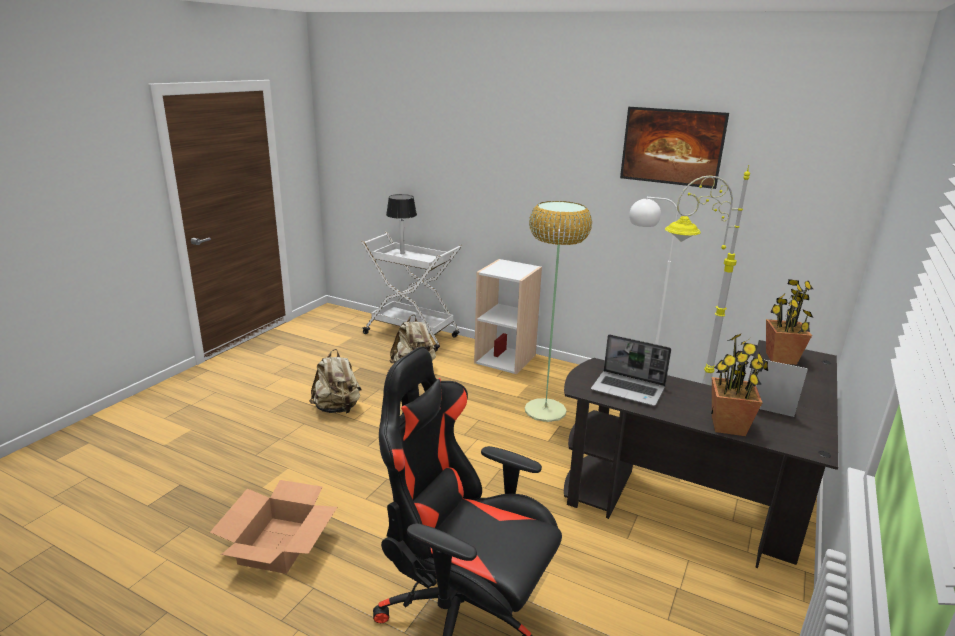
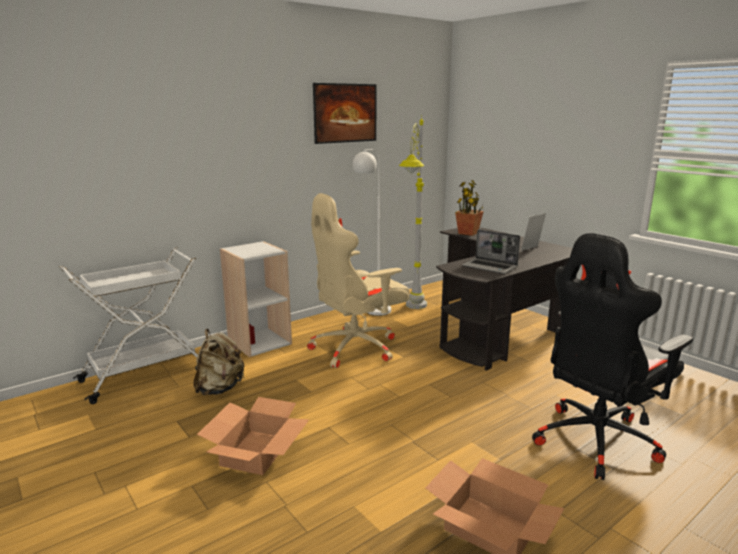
camera: 65 degrees left, 5 degrees down
beige backpack [309,349,362,414] -> cardboard box [197,397,309,475]
table lamp [386,194,417,254] -> none
floor lamp [525,201,592,422] -> beige office chair [307,193,410,368]
laptop [591,334,671,406] -> laptop turned 75 degrees clockwise [462,230,520,274]
potted plant [711,333,768,436] -> none

